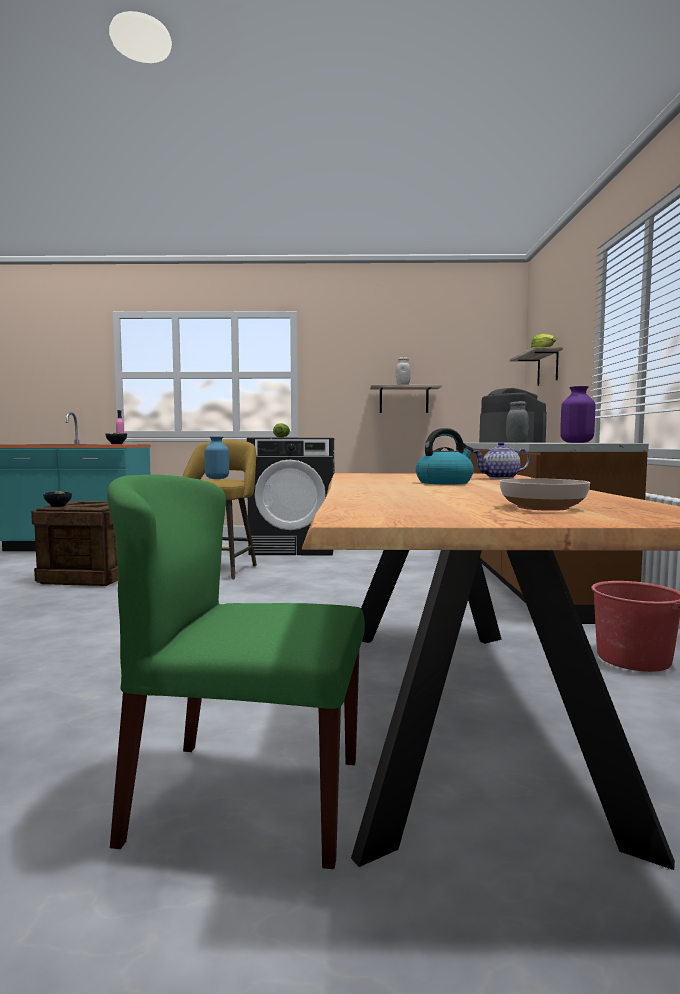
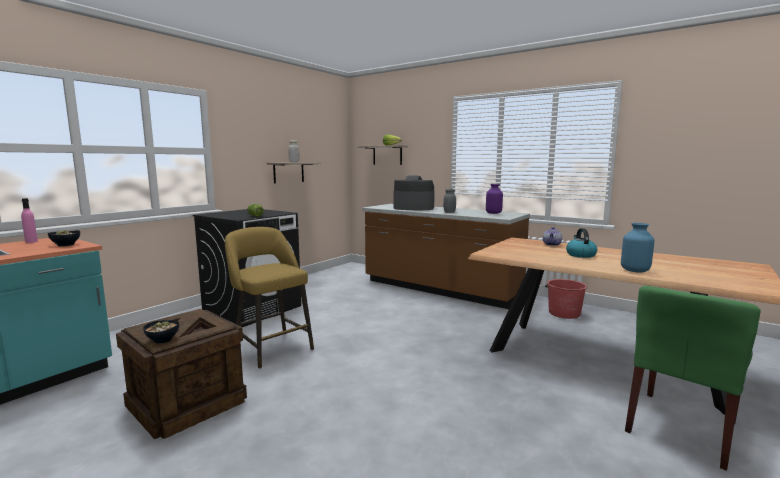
camera: 55 degrees left, 5 degrees up
blue vase [205,437,229,479] -> blue vase moved to [621,223,654,272]
bowl [500,478,590,511] -> none

